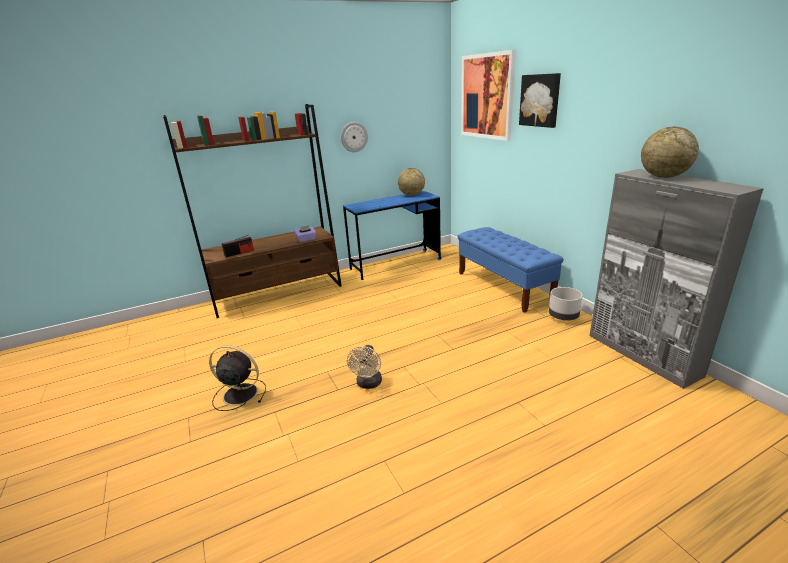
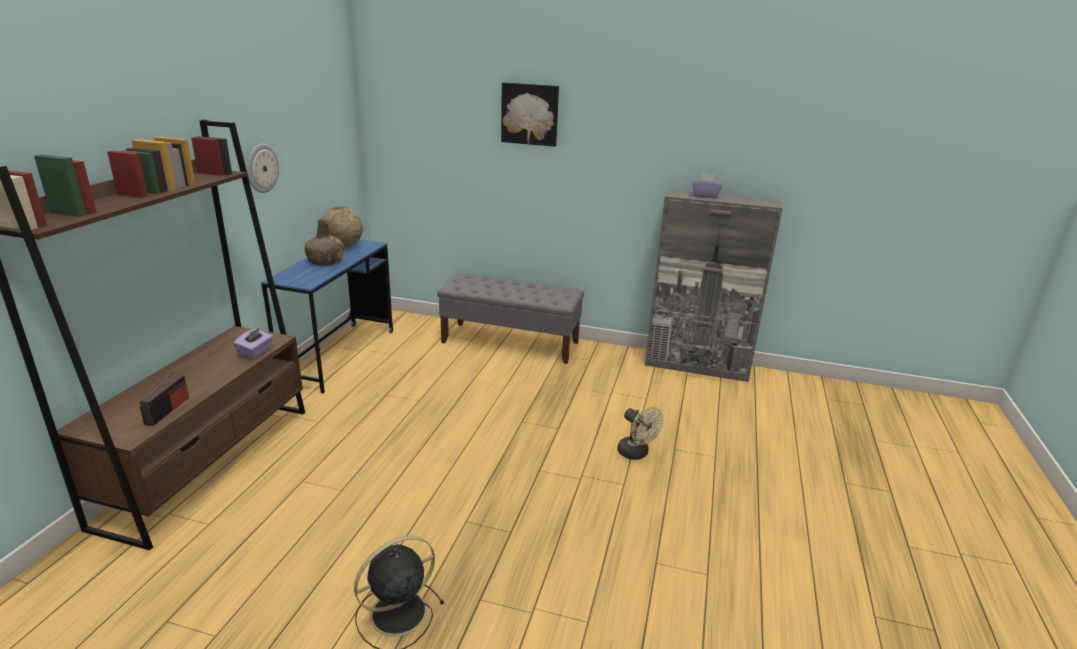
camera: 50 degrees left, 0 degrees up
beige fan [347,345,382,389] -> beige fan moved to [617,406,664,460]
blue bench [457,227,564,313] -> grey bench [437,273,584,364]
picture [461,50,515,141] -> none
grey planter [549,287,583,320] -> none
globe [641,127,699,178] -> purple tissue box [692,173,722,198]
none -> green bottle [305,219,344,266]

